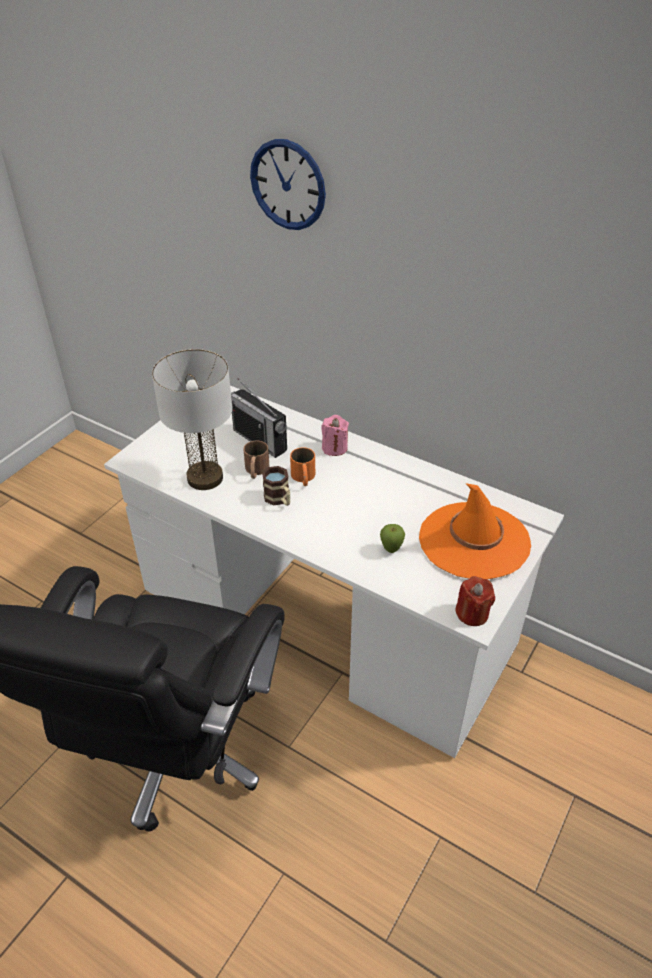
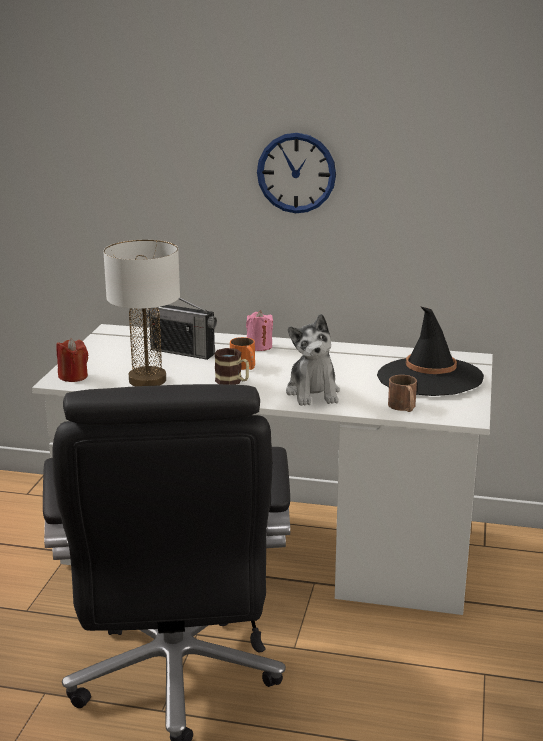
camera: 20 degrees left, 20 degrees down
brown mug [243,440,270,479] -> brown mug moved to [388,375,417,412]
wall clock [250,139,326,230] -> wall clock moved to [257,133,336,213]
apple [380,524,405,553] -> none
orange hat [419,483,531,579] -> black hat [377,306,484,396]
red candle [455,576,495,626] -> red candle moved to [56,338,88,382]
none -> plush toy [286,314,340,406]

